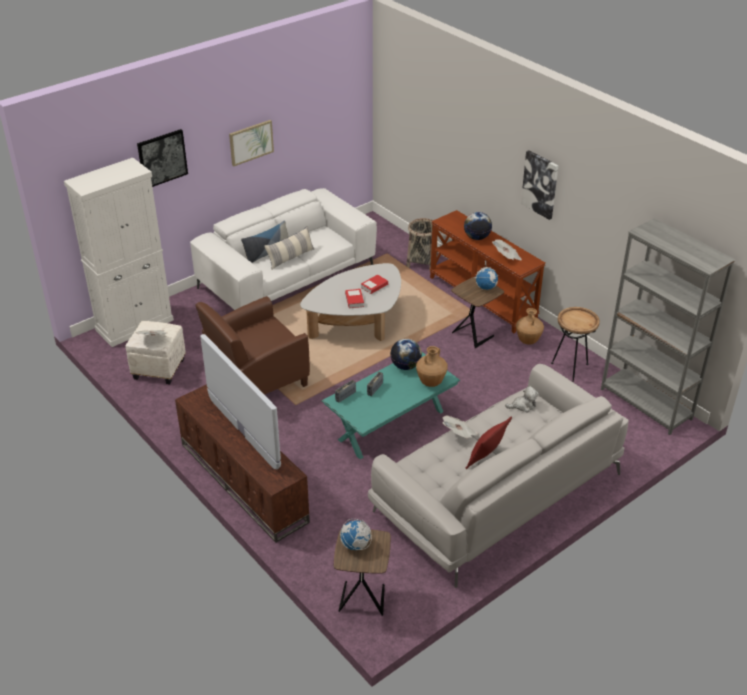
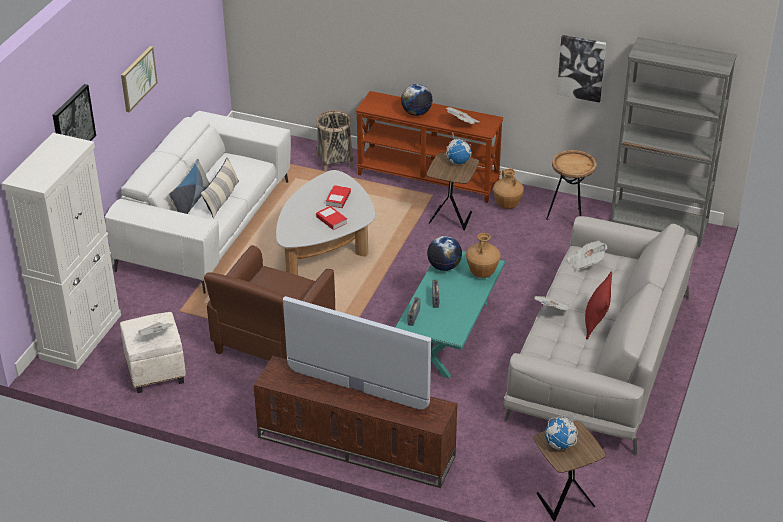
camera: 30 degrees left, 0 degrees up
plush toy [505,386,539,413] -> newspaper [567,241,607,270]
picture [521,150,559,220] -> picture moved to [557,35,606,102]

